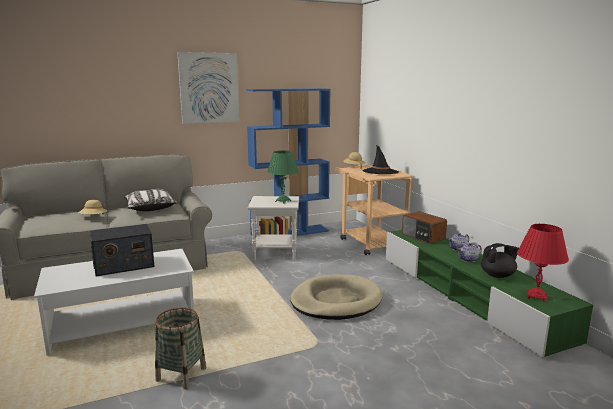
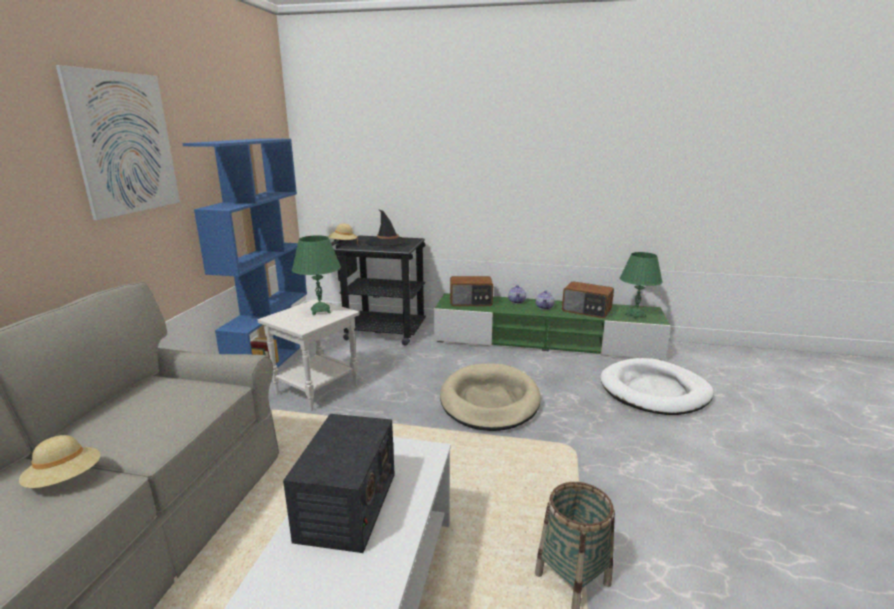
camera: 55 degrees left, 5 degrees up
pillow [124,189,177,211] -> none
beige cart [336,165,414,255] -> black cart [331,235,426,346]
black teapot [481,243,519,278] -> radio [562,281,614,318]
red table lamp [517,224,569,302] -> green table lamp [620,252,663,319]
none -> white dog bed [600,358,714,415]

